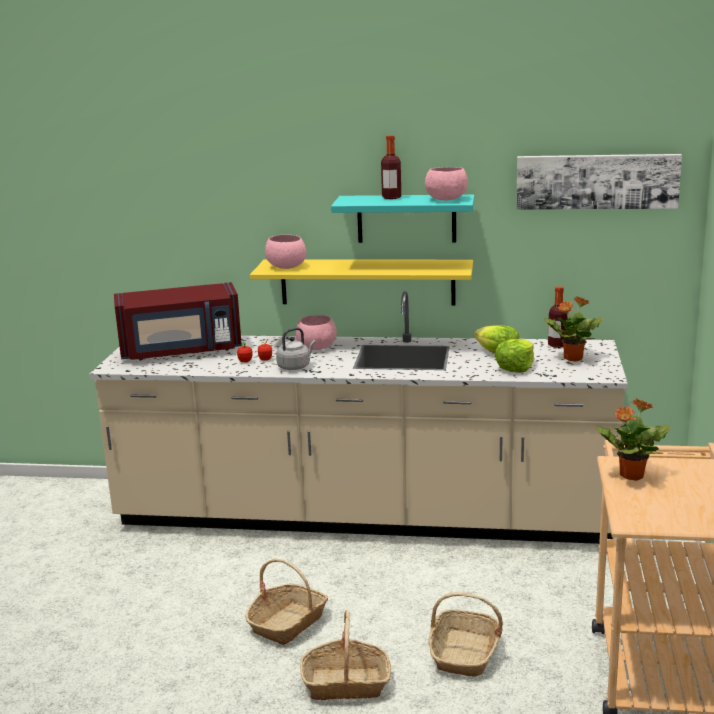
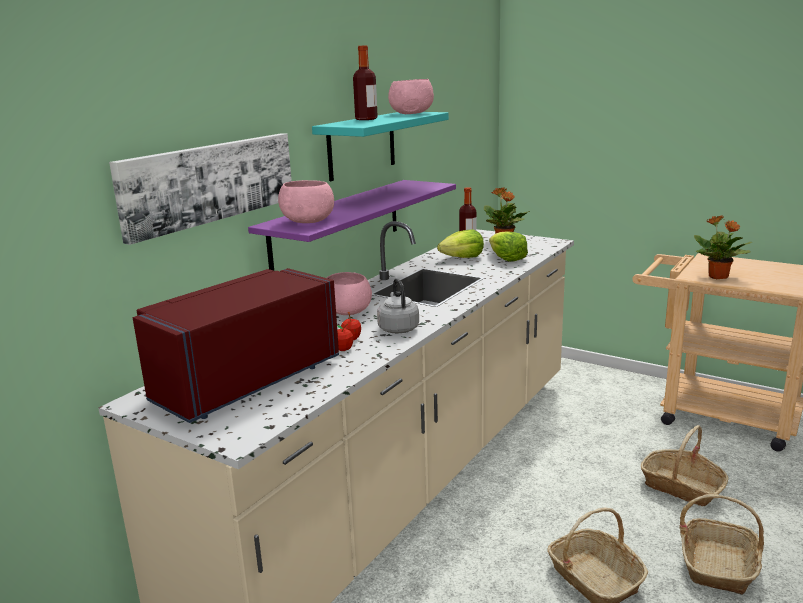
camera: 65 degrees left, 0 degrees up
red microwave [114,282,242,360] -> red microwave turned 150 degrees counterclockwise [133,268,339,423]
yellow shelf [250,260,473,306] -> purple shelf [248,180,456,270]
picture [516,154,682,210] -> picture moved to [109,133,292,245]

